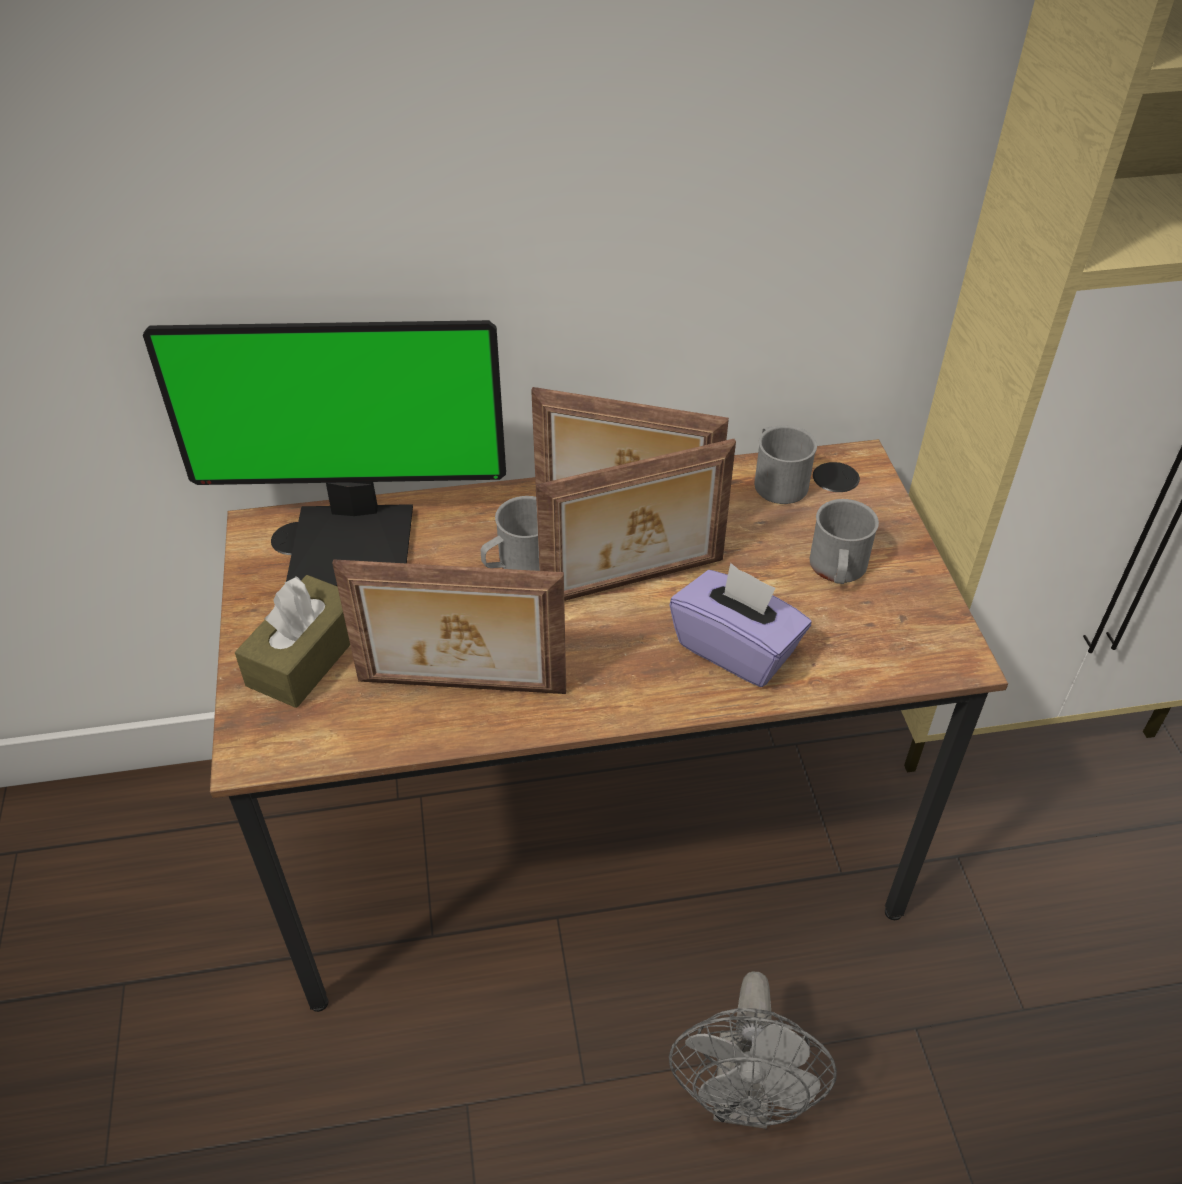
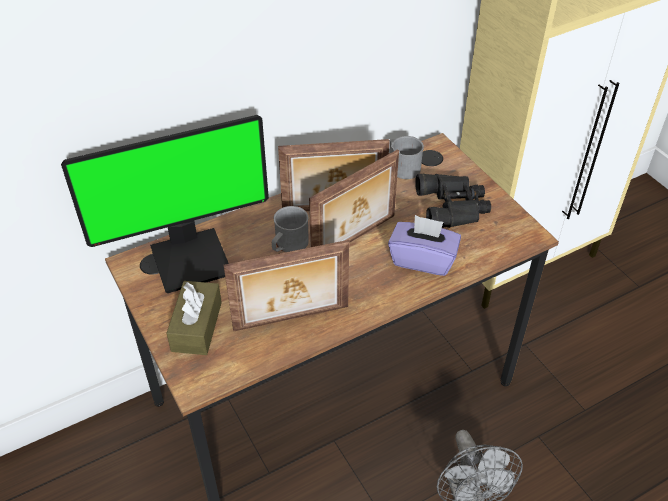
camera: 20 degrees left, 0 degrees up
grey mug [810,499,879,584] -> black binoculars [415,174,491,228]

